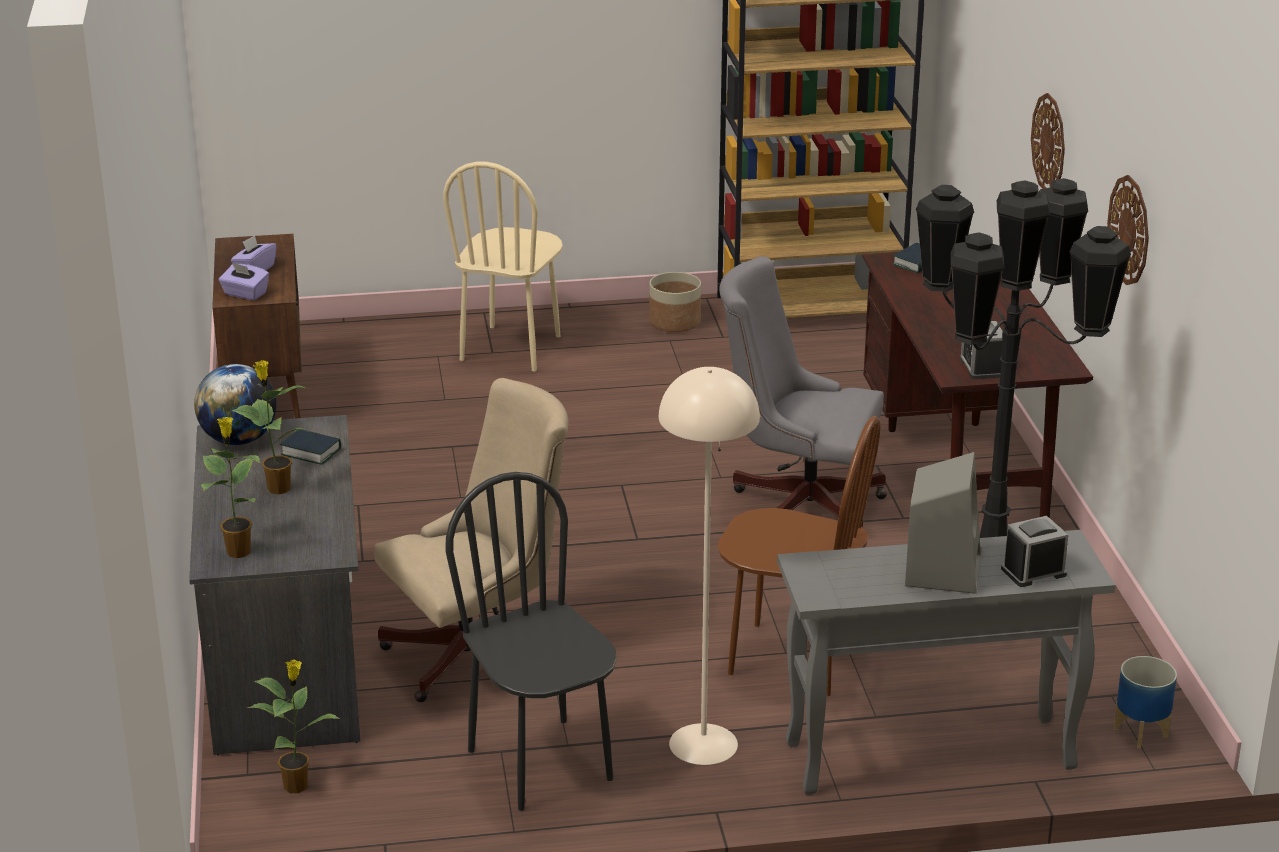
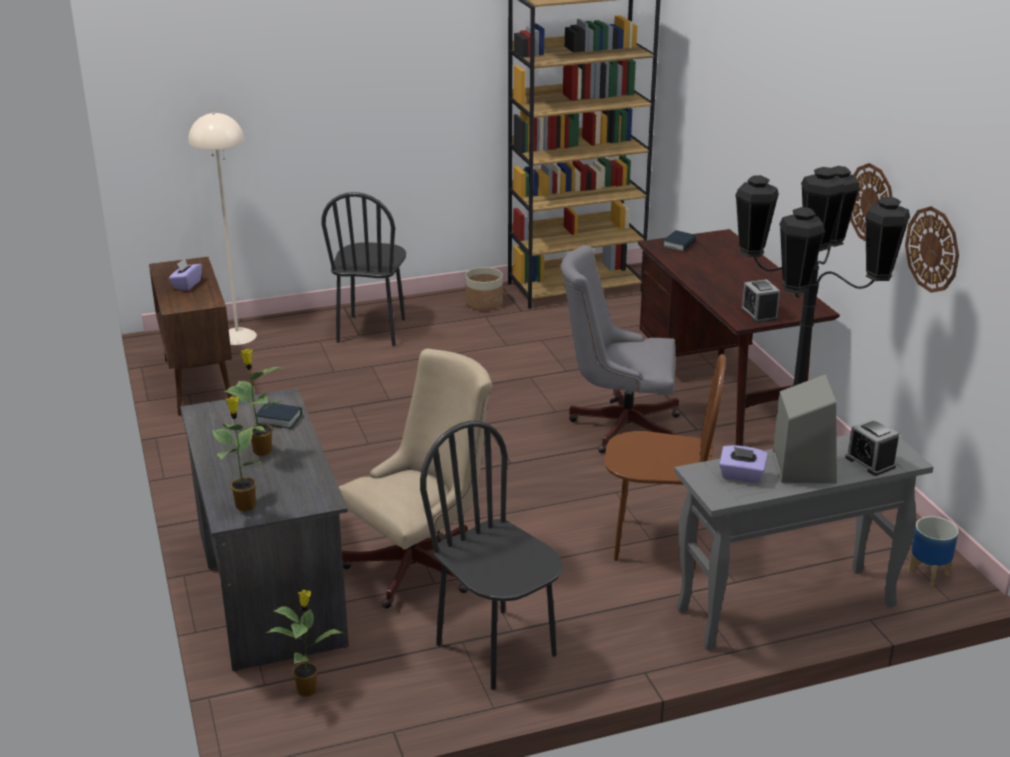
camera: 10 degrees left, 0 degrees up
globe [194,364,276,445] -> none
purple tissue box [219,263,269,301] -> purple tissue box moved to [719,445,768,483]
beige chair [443,162,563,371] -> black chair [322,192,406,346]
beige floor lamp [659,367,760,765] -> beige floor lamp moved to [188,112,257,345]
alarm clock [1001,516,1068,587] -> alarm clock turned 90 degrees counterclockwise [845,418,899,476]
wall clock [1031,93,1065,189] -> wall clock moved to [905,206,959,293]

